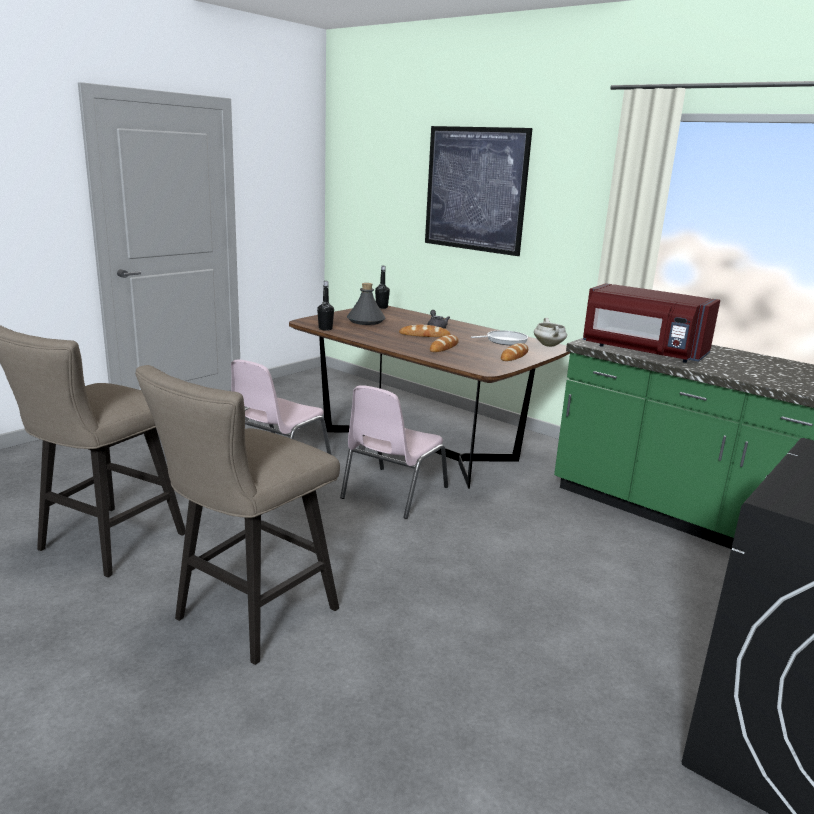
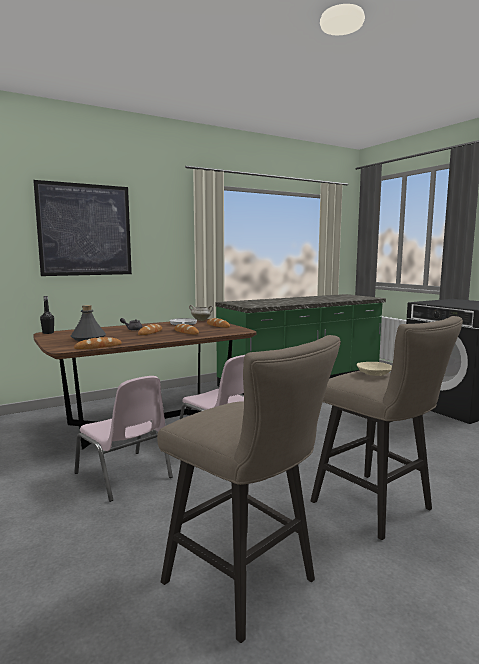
camera: 70 degrees left, 10 degrees down
black bottle [317,281,334,331] -> bread [74,337,122,349]
red microwave [583,283,720,363] -> none
none -> beige bowl [356,362,392,376]

